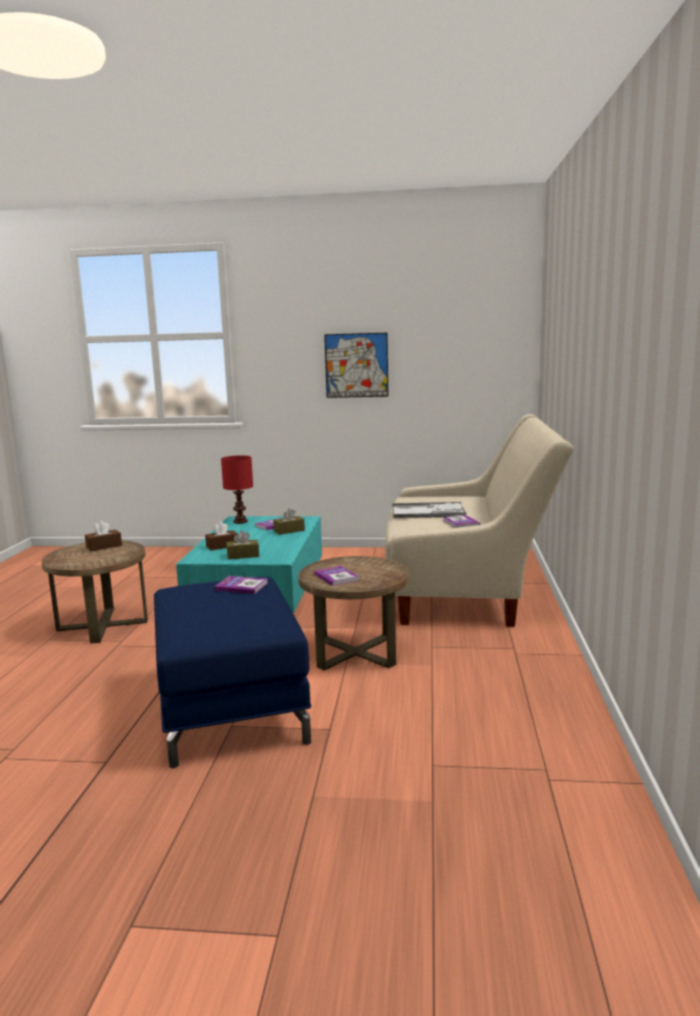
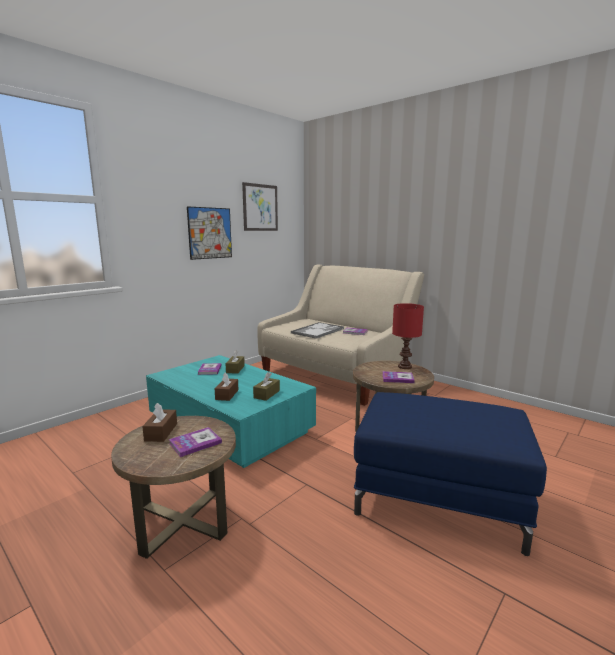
camera: 55 degrees left, 0 degrees up
book [214,576,268,594] -> book moved to [169,427,222,457]
red table lamp [221,455,253,524] -> red table lamp moved to [392,303,424,369]
none -> picture [242,182,278,231]

